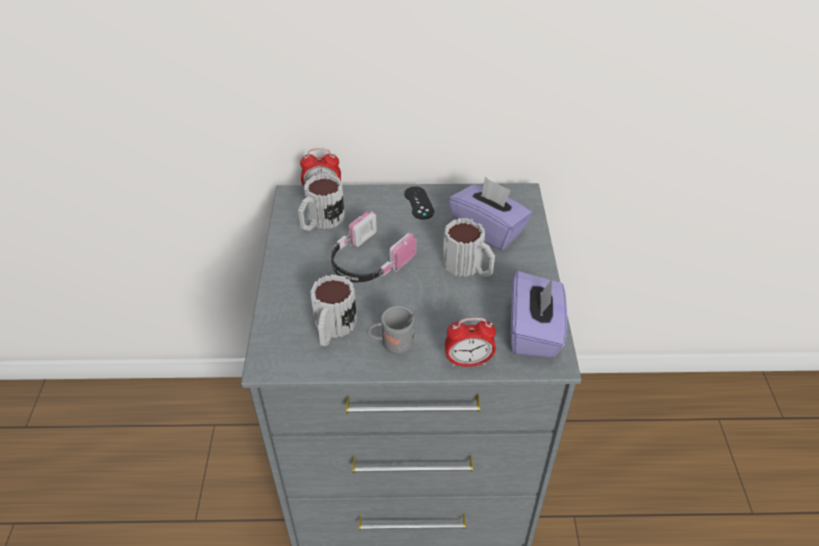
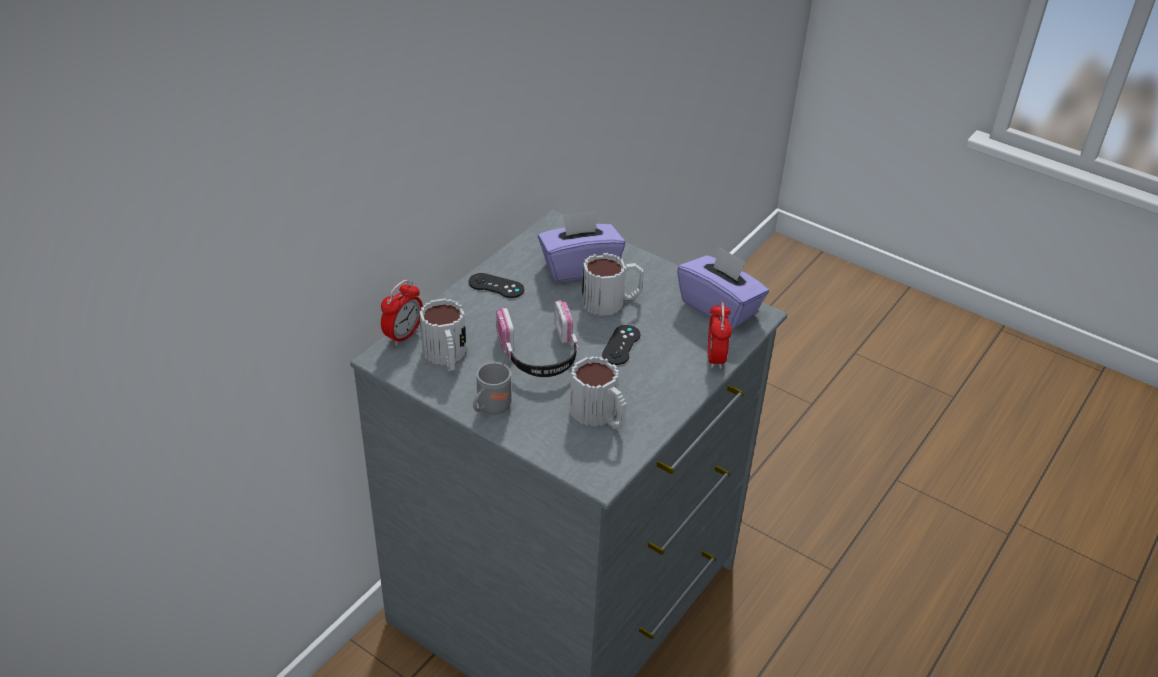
camera: 55 degrees left, 5 degrees down
grey mug [367,306,418,355] -> grey mug moved to [473,353,511,415]
alarm clock [445,318,496,367] -> alarm clock turned 150 degrees clockwise [708,301,732,369]
none -> black game controller [602,325,640,365]

